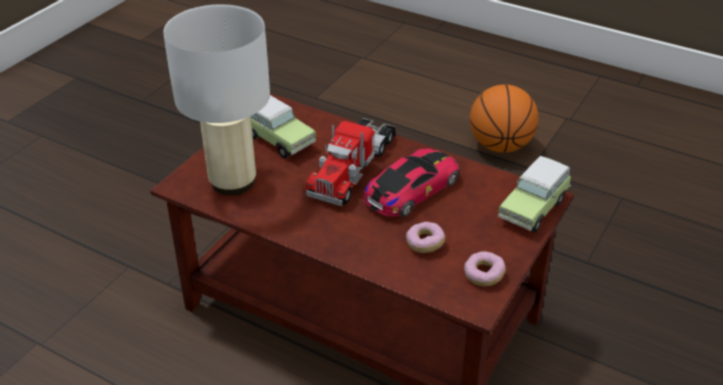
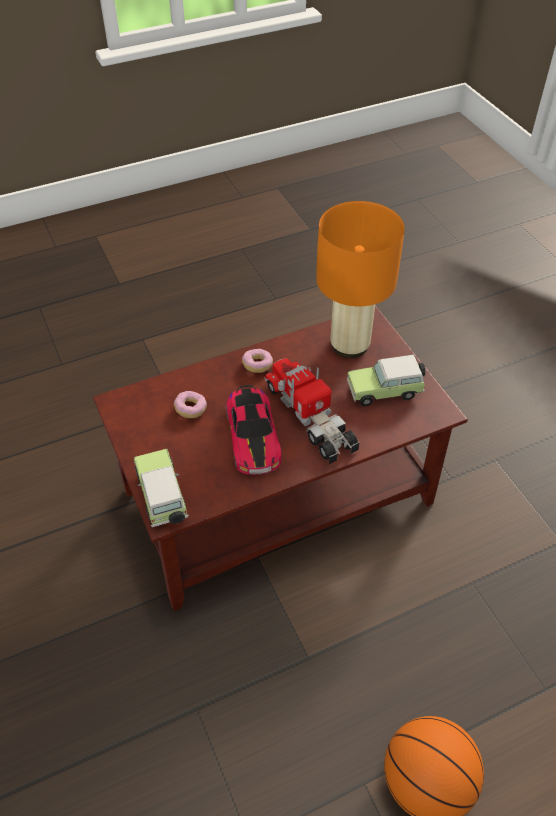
camera: 125 degrees right, 10 degrees up
white table lamp [163,4,270,195] -> orange table lamp [316,201,405,358]
donut [464,251,506,286] -> donut moved to [242,349,273,373]

